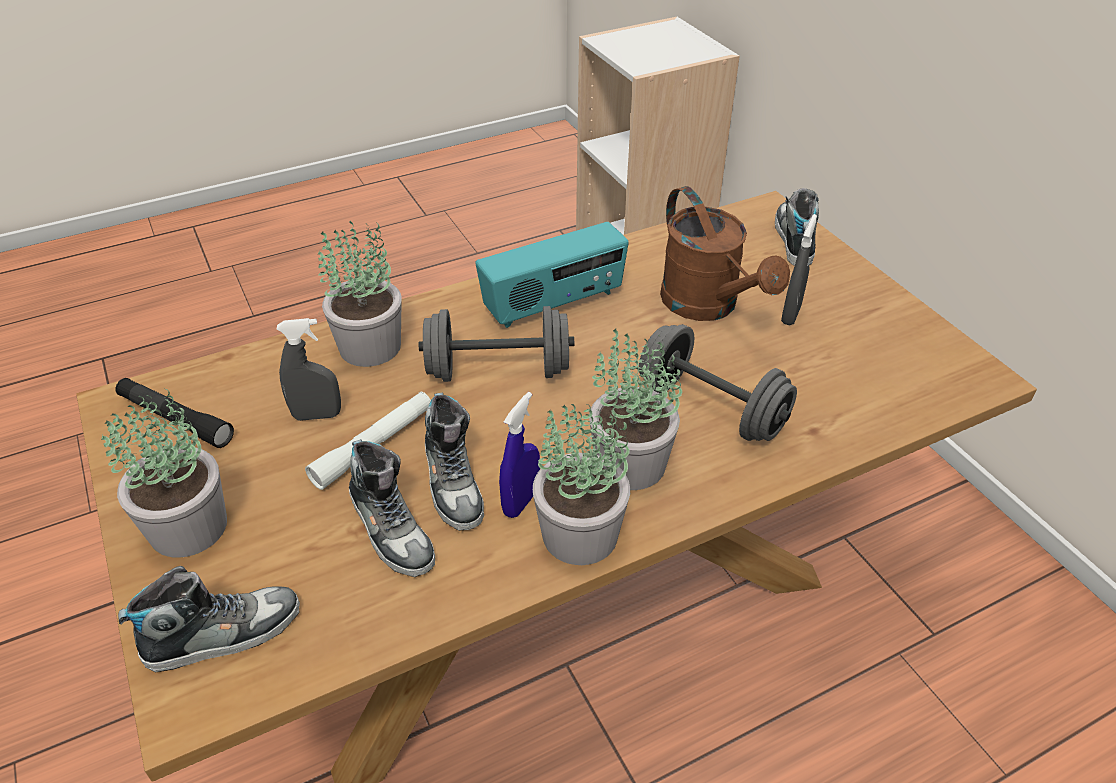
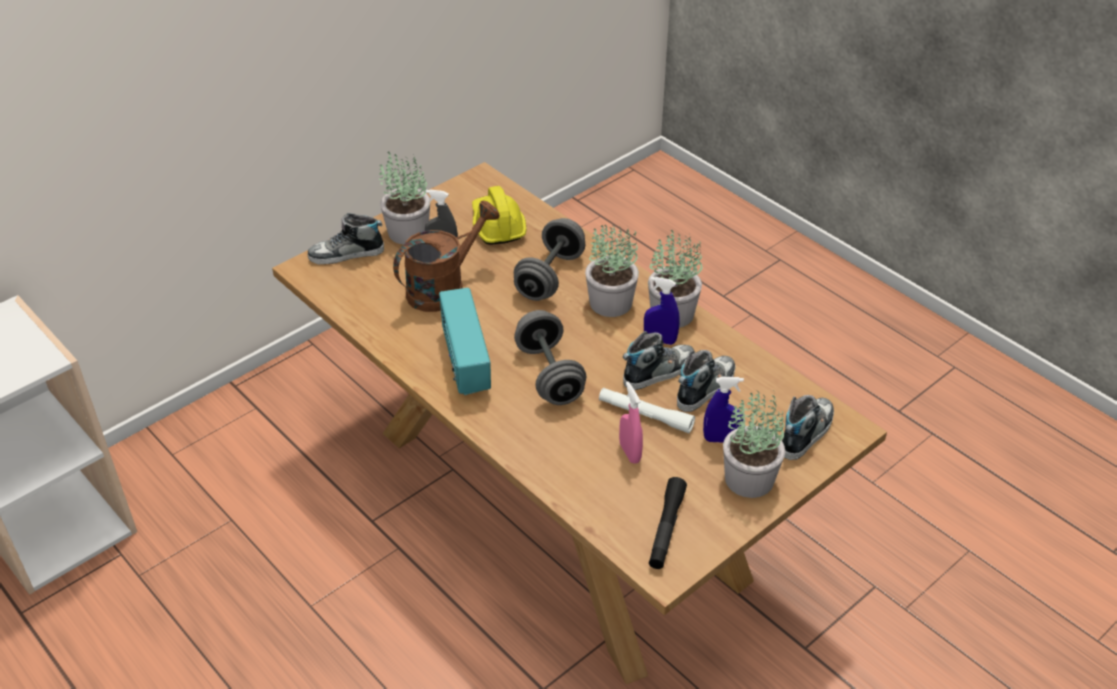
camera: 105 degrees left, 0 degrees up
shoe [118,566,300,673] -> shoe turned 75 degrees clockwise [782,395,834,460]
grey spray bottle [277,318,341,421] -> pink spray bottle [619,381,643,464]
potted plant [318,221,402,367] -> potted plant moved to [379,152,430,245]
radio [475,222,629,328] -> radio turned 150 degrees counterclockwise [439,288,491,395]
none -> yellow hard hat [472,186,526,245]
none -> blue spray bottle [703,377,744,443]

